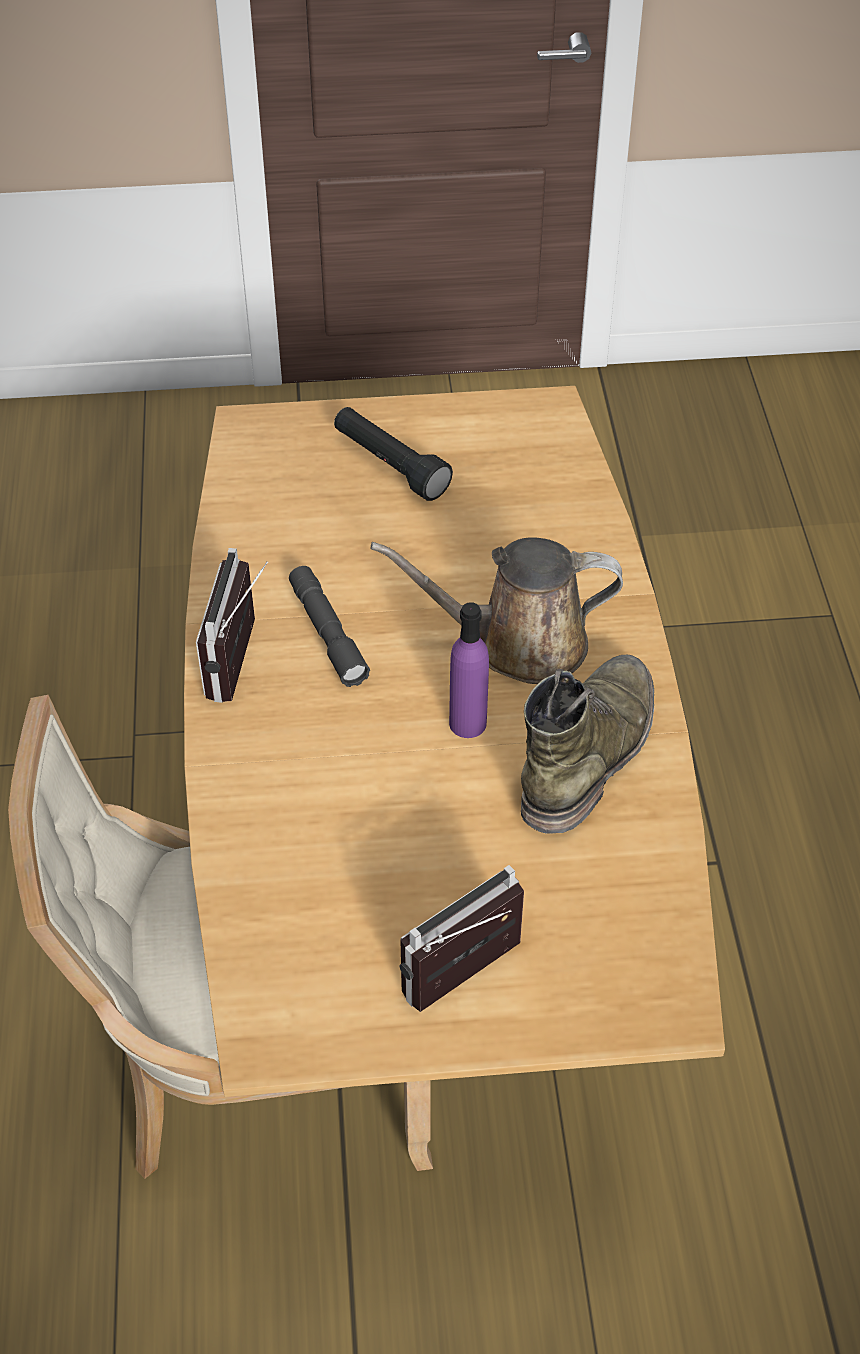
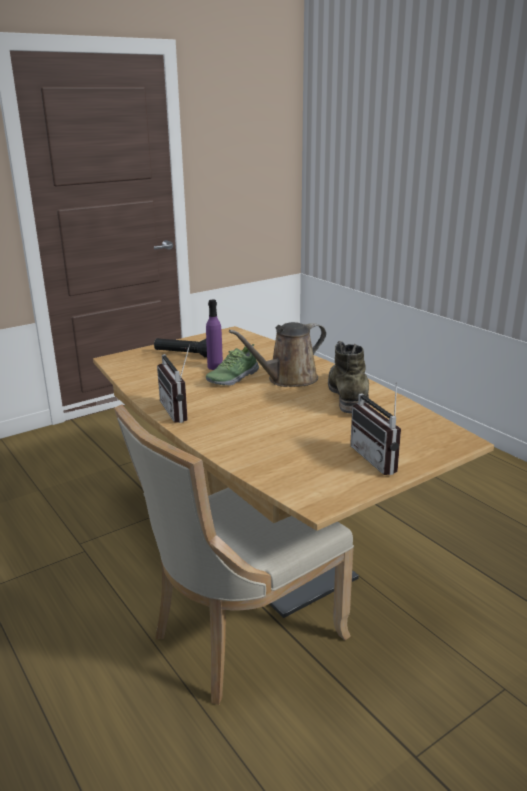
camera: 30 degrees left, 25 degrees down
grey flashlight [289,566,370,687] -> none
radio [399,865,524,1012] -> radio turned 45 degrees counterclockwise [350,383,401,475]
purple bottle [449,602,489,738] -> purple bottle moved to [206,300,223,370]
none -> shoe [206,344,259,386]

